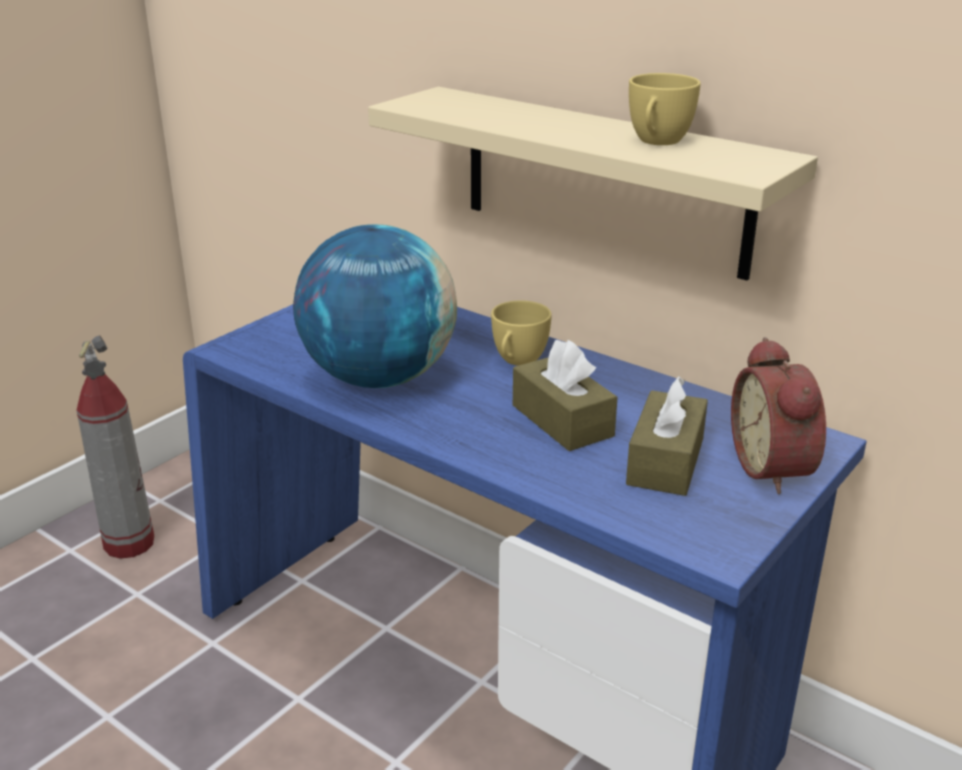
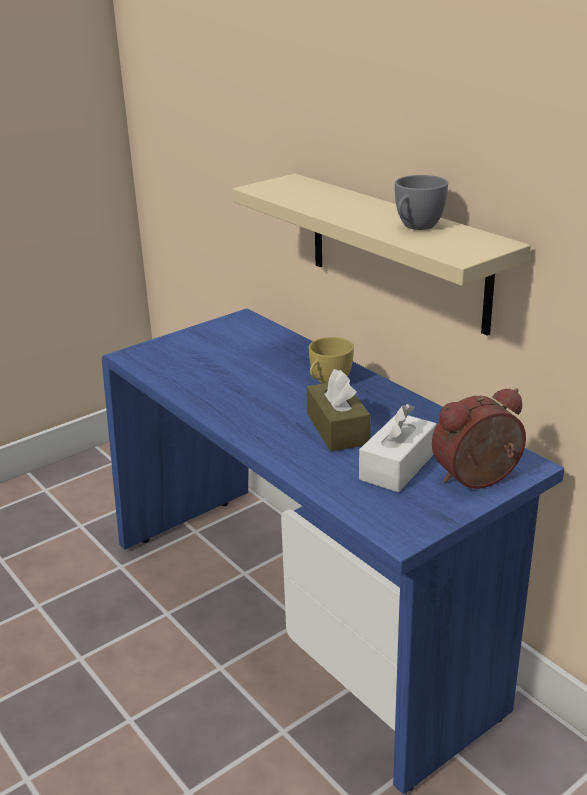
camera: 15 degrees right, 0 degrees up
fire extinguisher [76,335,154,559] -> none
globe [293,224,457,388] -> none
brown tissue box [626,377,708,496] -> white tissue box [359,404,437,492]
yellow cup [629,73,701,145] -> grey cup [395,175,448,230]
alarm clock [731,337,826,494] -> alarm clock turned 60 degrees clockwise [432,388,526,489]

